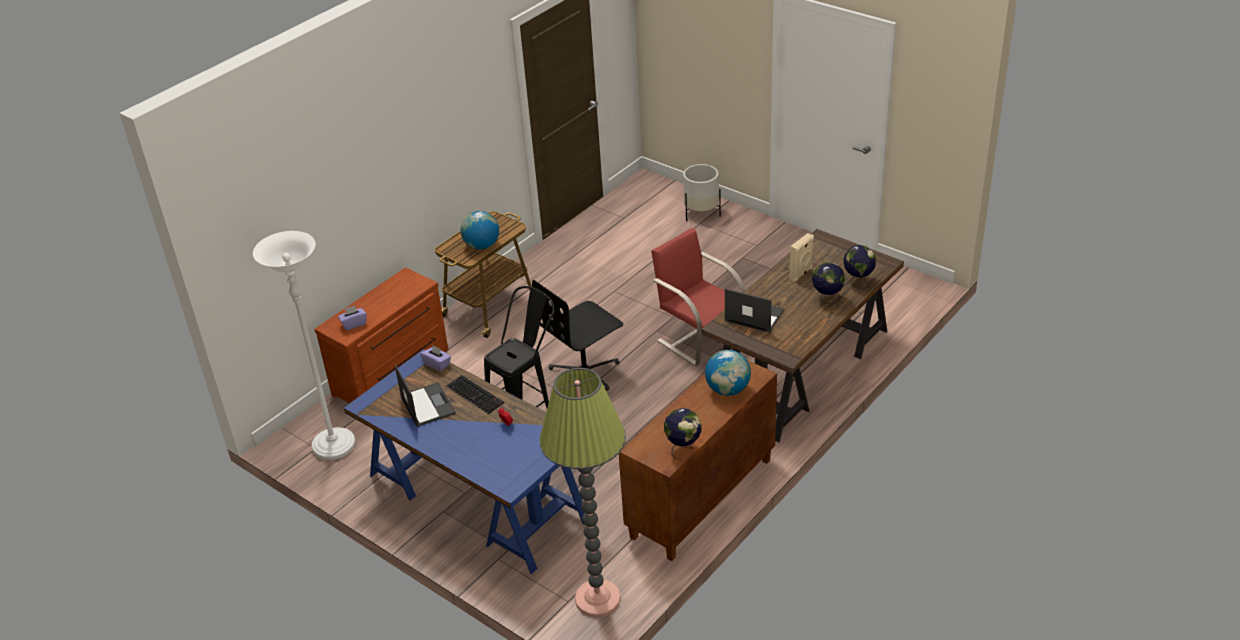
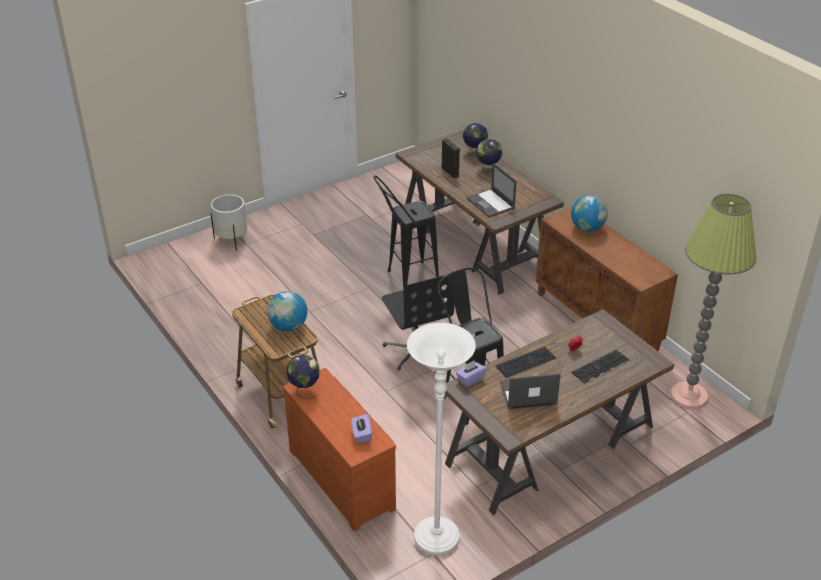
camera: 75 degrees left, 0 degrees up
blue desk [344,349,585,574] -> brown desk [445,309,674,515]
red chair [651,228,746,366] -> black stool [373,175,439,290]
globe [664,408,702,460] -> globe moved to [286,355,320,399]
laptop [725,289,784,333] -> laptop turned 75 degrees counterclockwise [467,163,517,217]
beige speaker [789,233,814,282] -> black speaker [442,138,460,178]
none -> keyboard [571,350,629,384]

